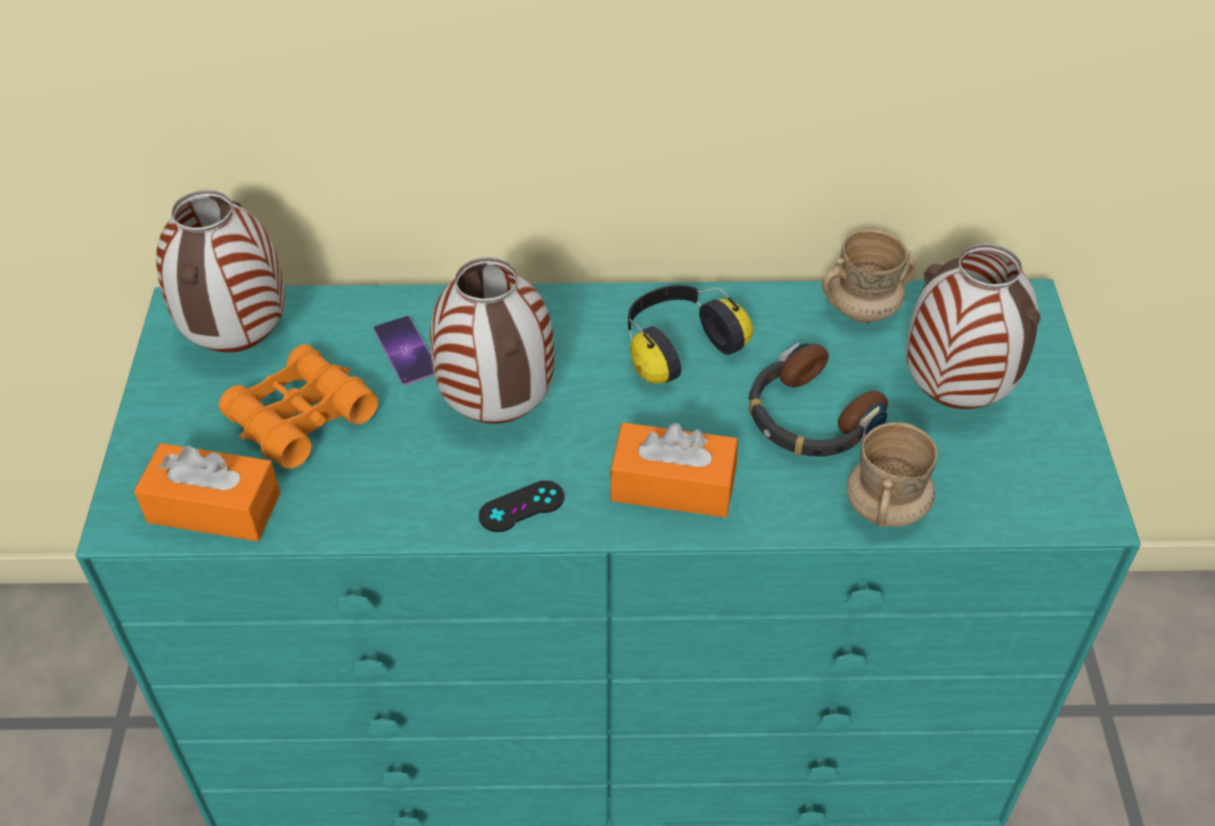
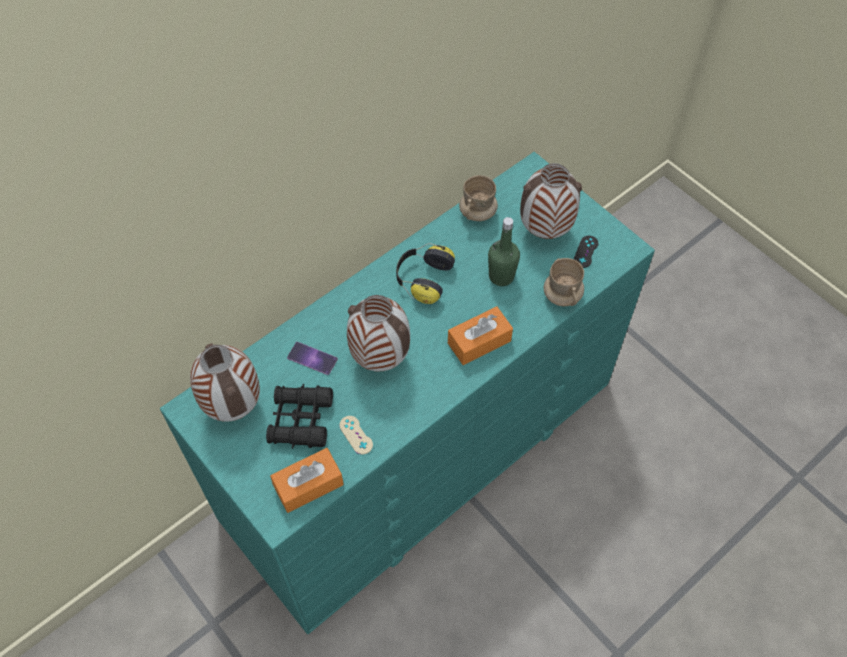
camera: 40 degrees left, 10 degrees up
orange binoculars [219,344,378,469] -> black binoculars [266,384,333,449]
black game controller [479,481,564,532] -> black game controller moved to [574,236,599,268]
headphones [749,342,888,457] -> green bottle [488,217,520,286]
none -> beige game controller [340,416,373,454]

